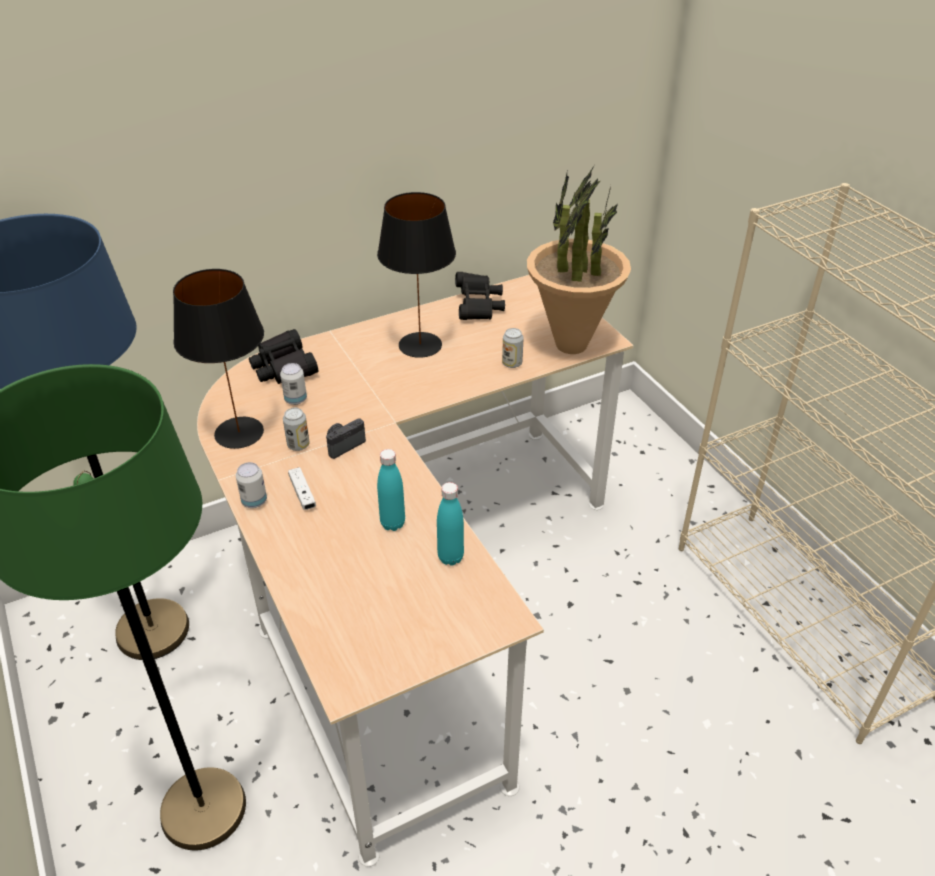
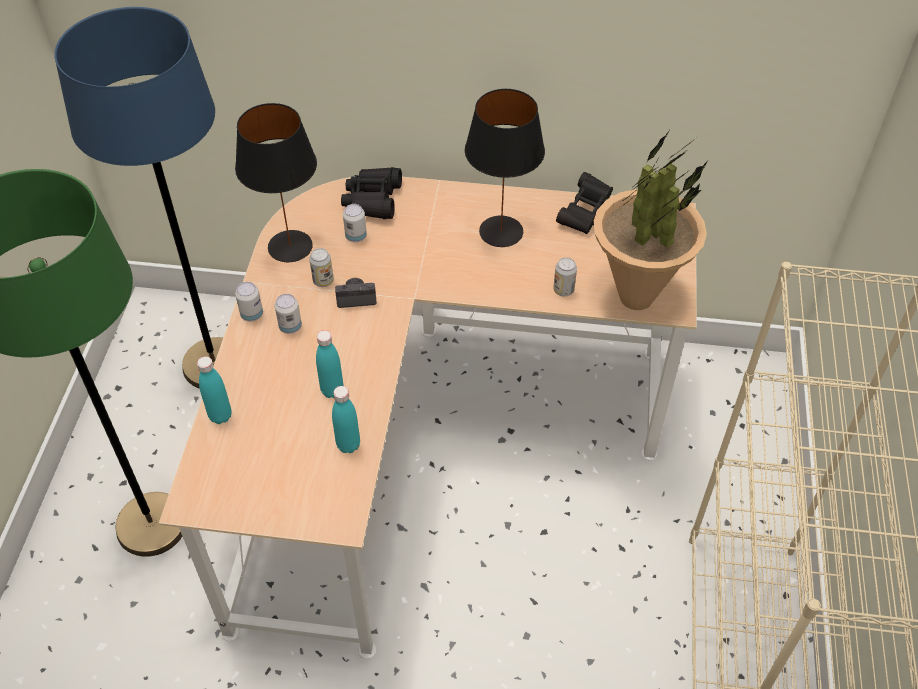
camera: 35 degrees right, 10 degrees up
white game controller [288,467,316,510] -> can [275,294,302,334]
none -> turquoise bottle [197,356,232,424]

